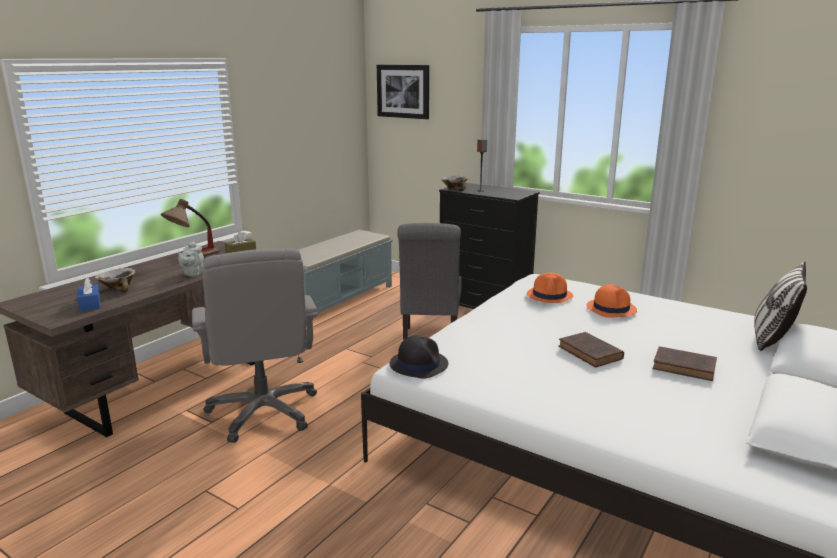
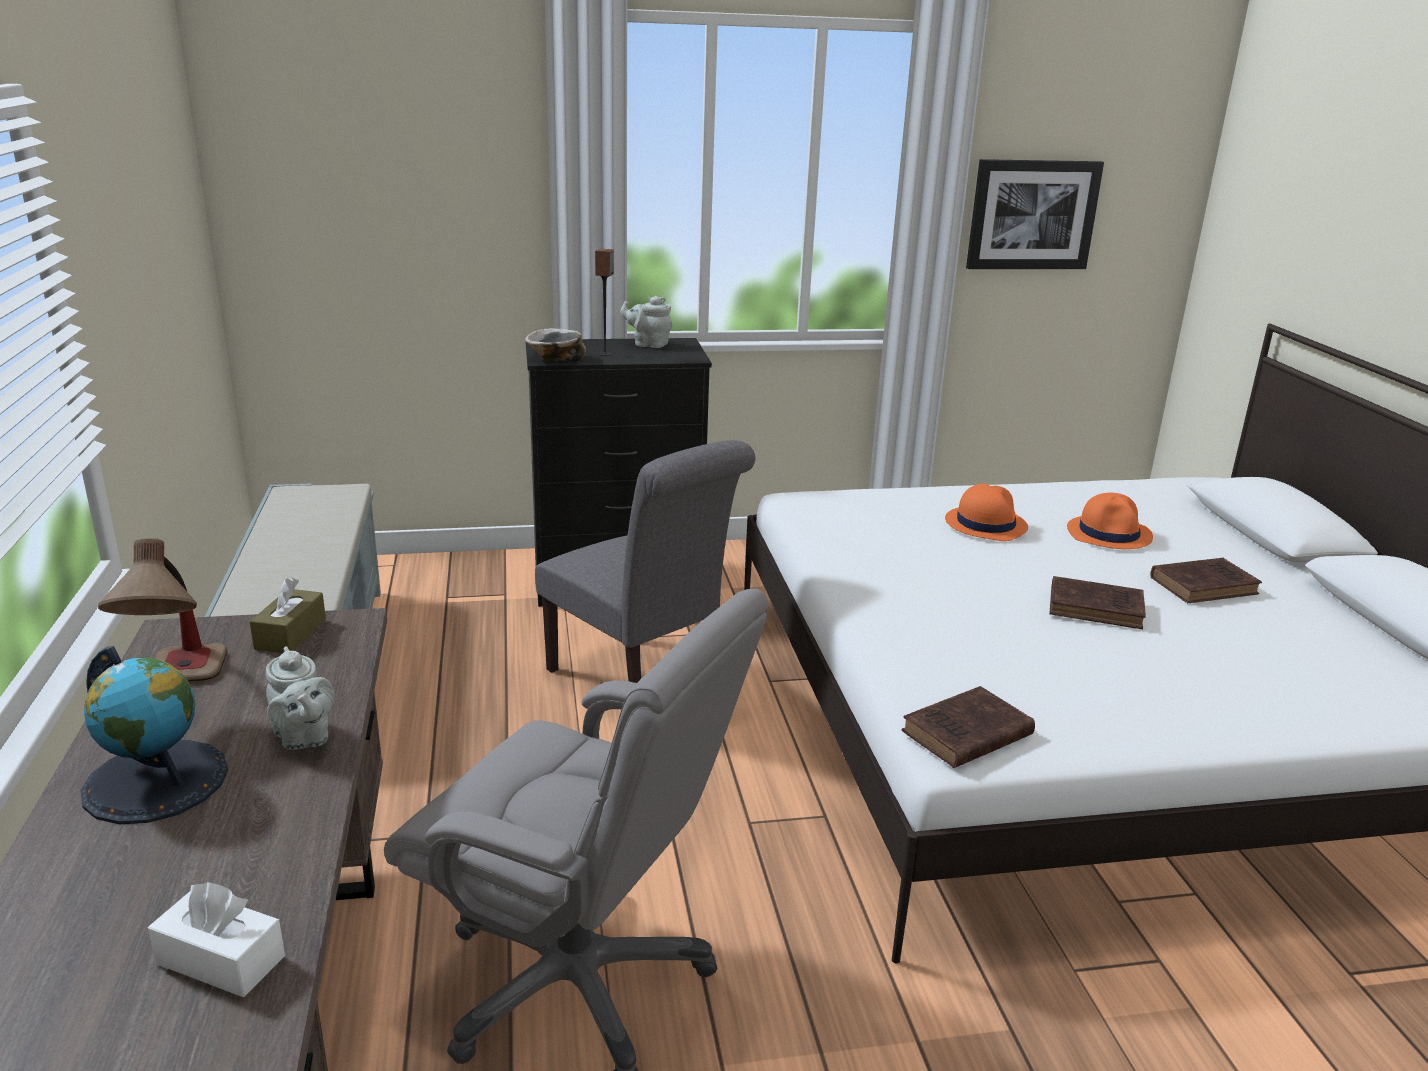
camera: 45 degrees left, 5 degrees up
blue tissue box [77,277,100,311] -> white tissue box [148,882,285,997]
bowl [95,268,135,292] -> none
picture [377,65,429,119] -> picture moved to [966,159,1104,269]
black hat [390,335,448,378] -> brown book [902,686,1035,768]
orange hat [526,273,573,303] -> orange hat moved to [1067,493,1153,549]
pillow [754,261,807,351] -> none
none -> globe [80,646,228,824]
none -> grey teapot [620,296,672,348]

